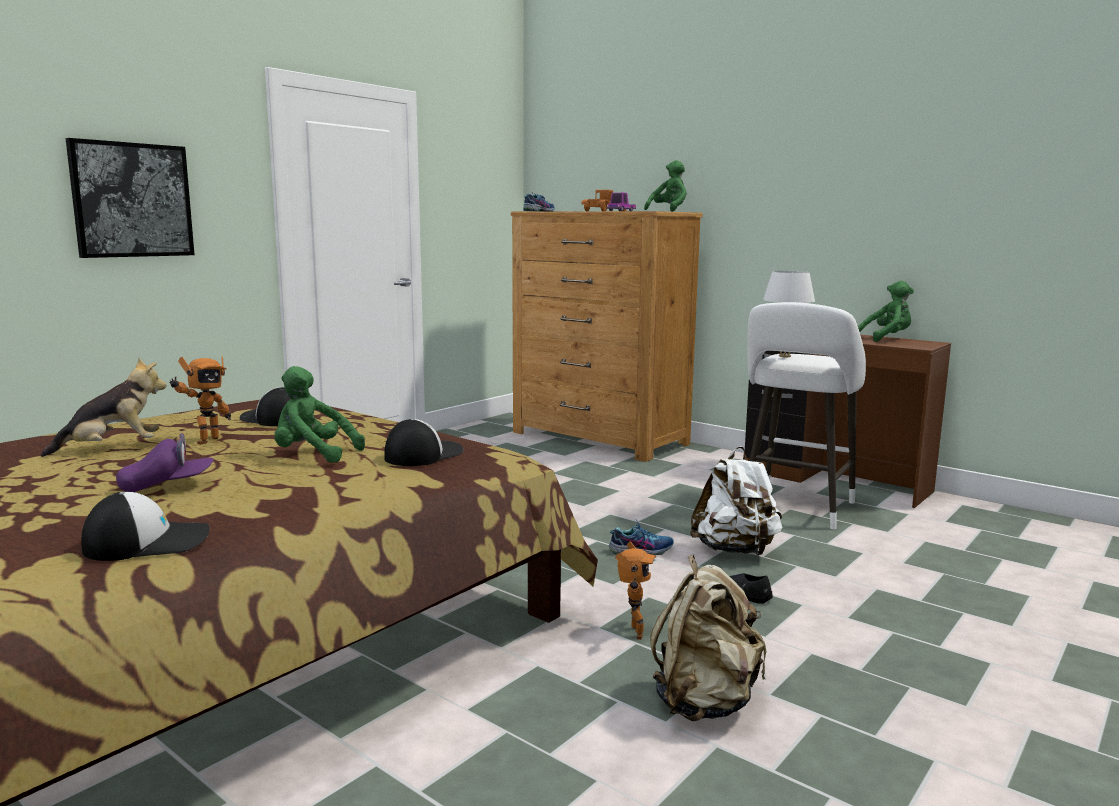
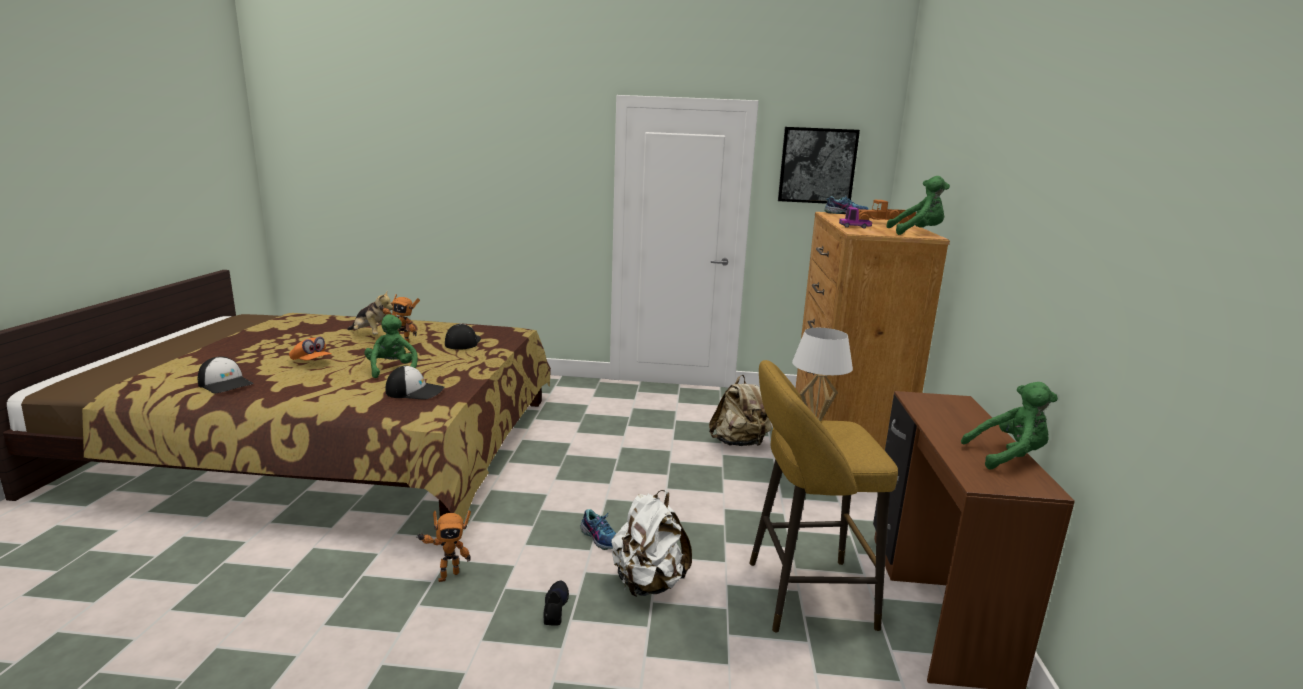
camera: 55 degrees right, 5 degrees up
picture [66,138,195,258] -> picture moved to [778,127,860,204]
purple cap [116,433,213,492] -> orange cap [289,337,332,360]
beige backpack [651,555,766,721] -> beige backpack moved to [709,375,772,446]
white stool [748,302,866,529] -> yellow stool [749,360,898,633]
green plush toy [858,281,914,342] -> green plush toy turned 45 degrees counterclockwise [961,382,1058,469]

